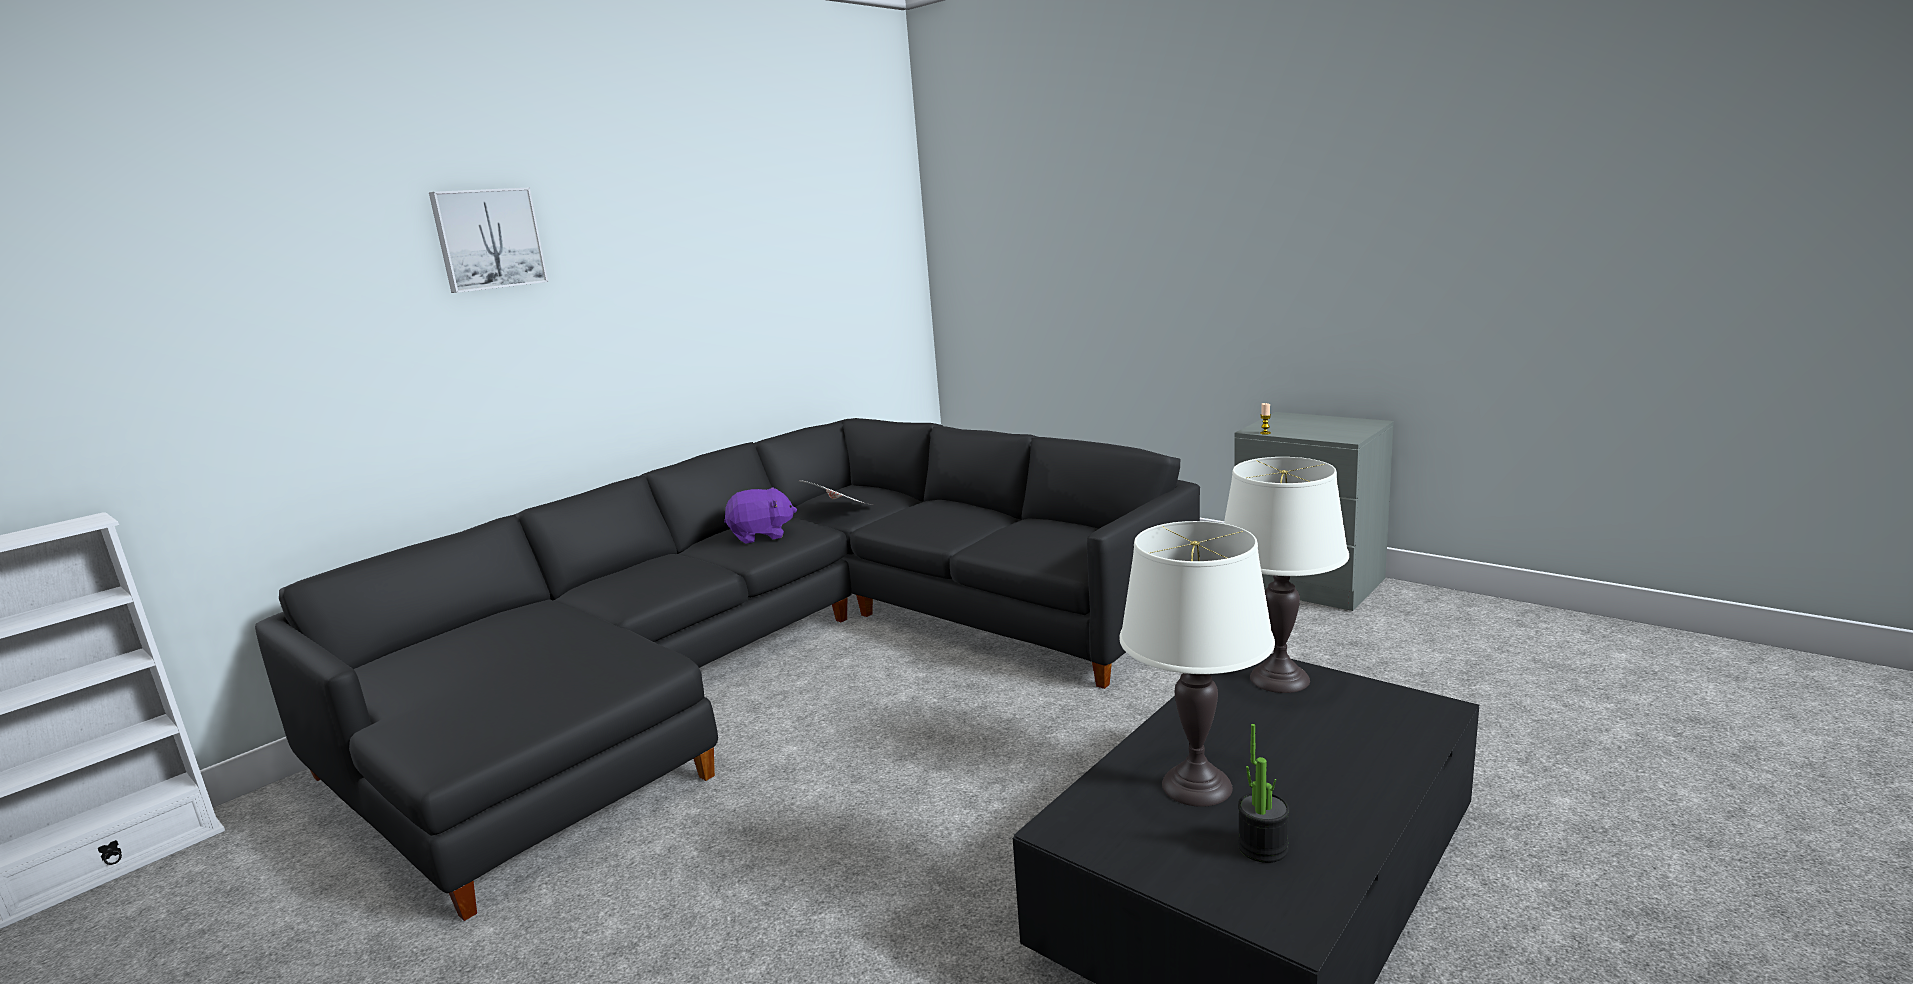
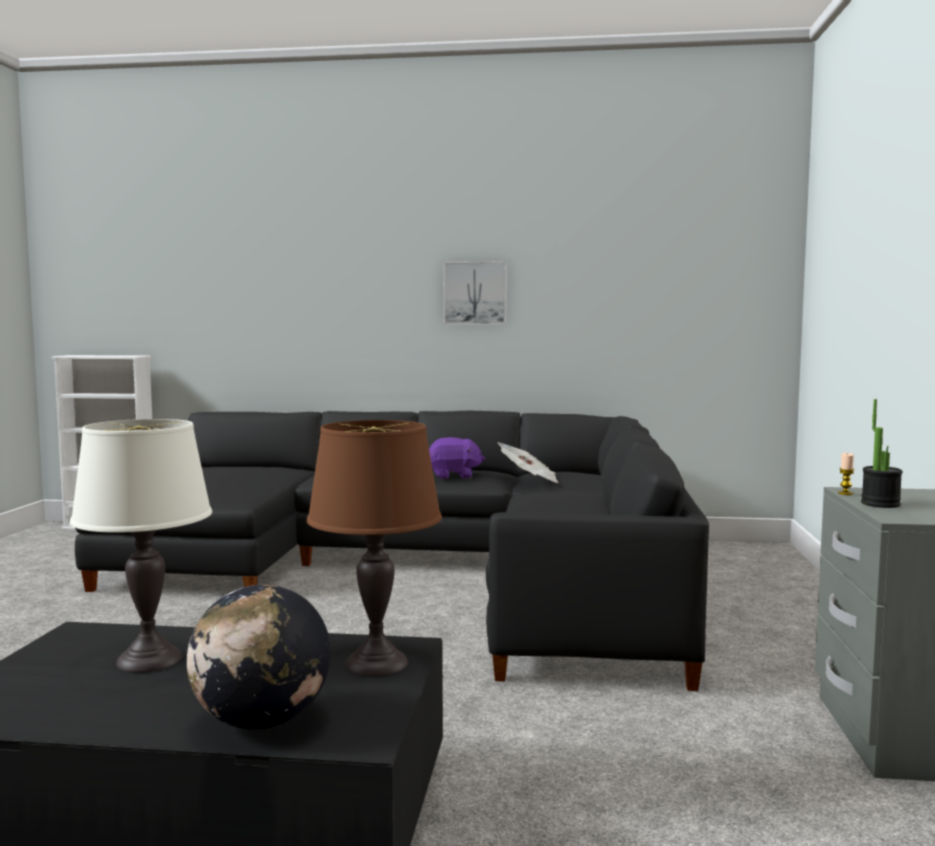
camera: 55 degrees right, 10 degrees down
picture [429,187,548,293] -> picture moved to [444,261,507,325]
purple plush toy [724,487,797,544] -> purple plush toy turned 45 degrees counterclockwise [429,437,485,479]
white table lamp [1224,457,1349,693] -> brown table lamp [307,420,442,677]
potted plant [1238,724,1289,863] -> potted plant moved to [861,399,903,508]
none -> globe [187,585,331,730]

